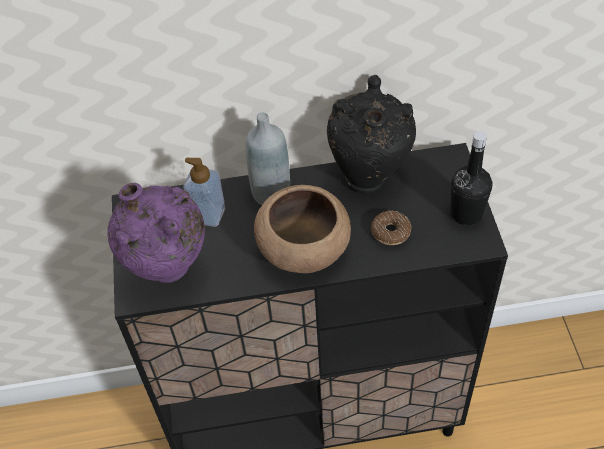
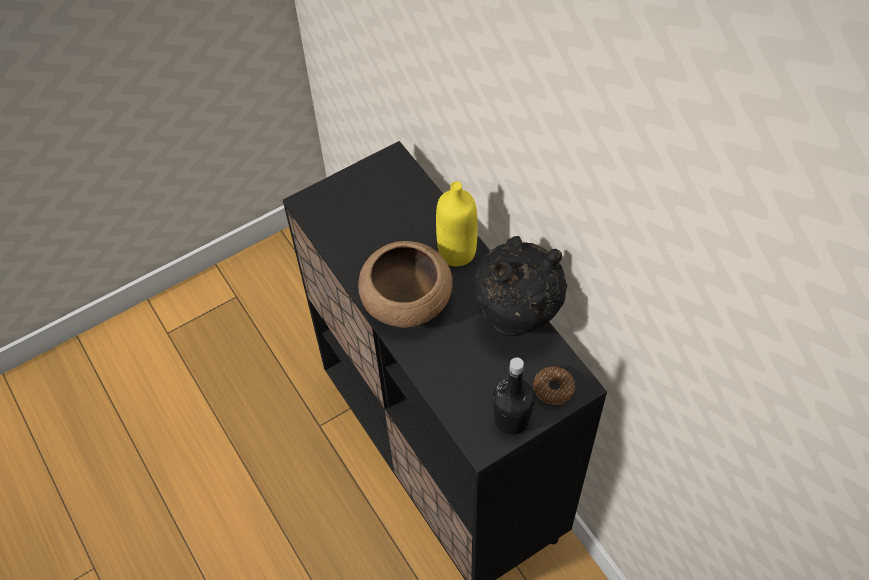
camera: 65 degrees right, 5 degrees up
purple vase [107,183,205,283] -> none
soap dispenser [183,158,225,227] -> none
grey bottle [245,113,290,205] -> yellow bottle [436,181,478,267]
donut [371,211,412,245] -> donut moved to [534,366,575,405]

